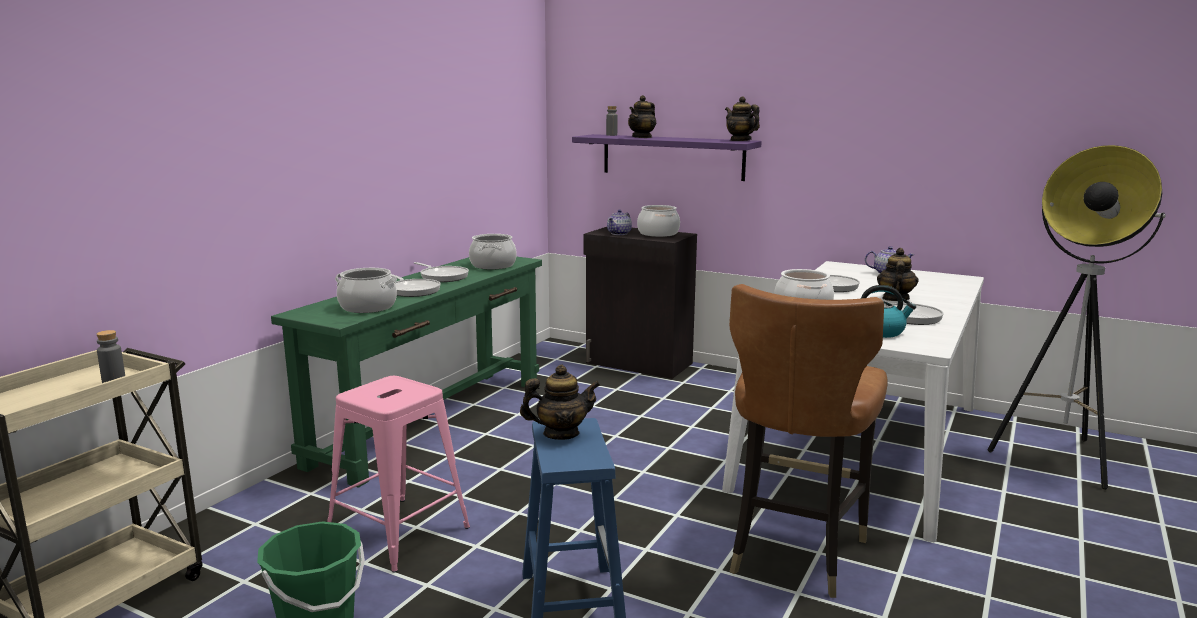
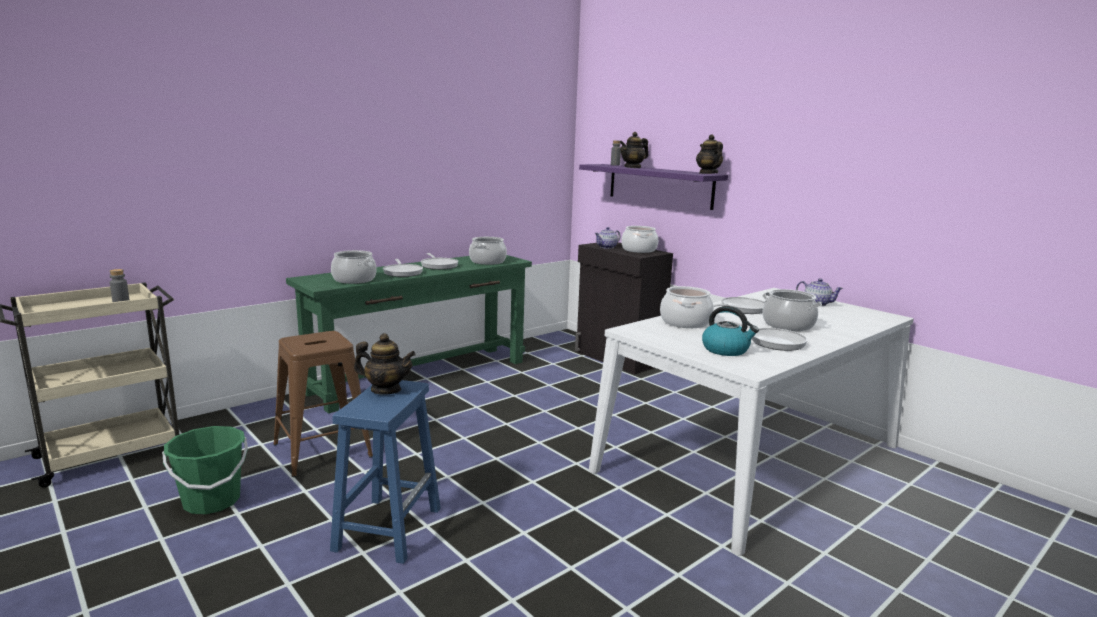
camera: 20 degrees right, 0 degrees up
pink stool [327,376,470,572] -> brown stool [273,331,373,477]
brown chair [729,284,888,598] -> none
teapot [877,248,919,301] -> cooking pot [762,289,822,331]
floor lamp [988,145,1166,490] -> none

